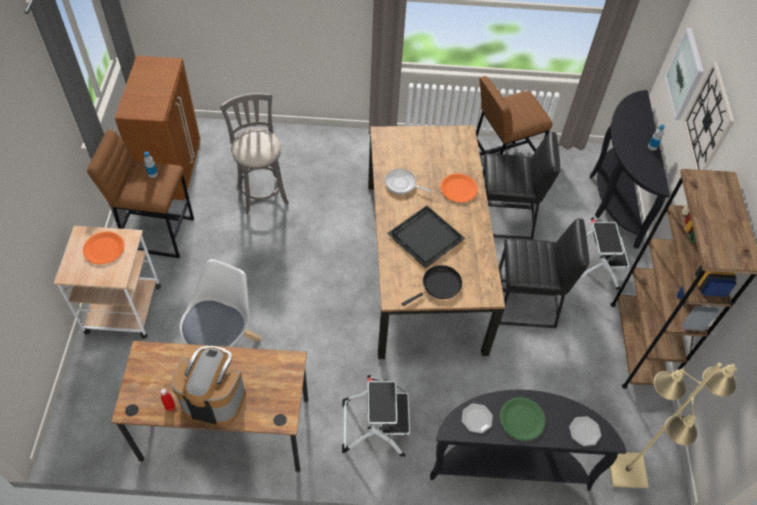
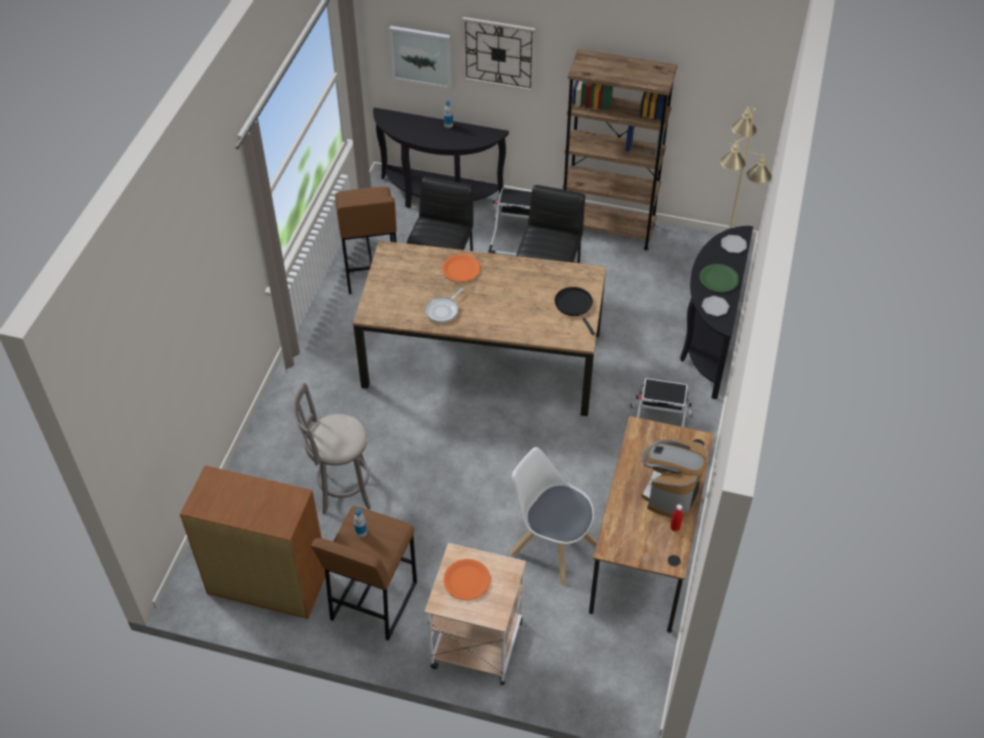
camera: 75 degrees left, 5 degrees down
black tray [387,205,465,269] -> none

